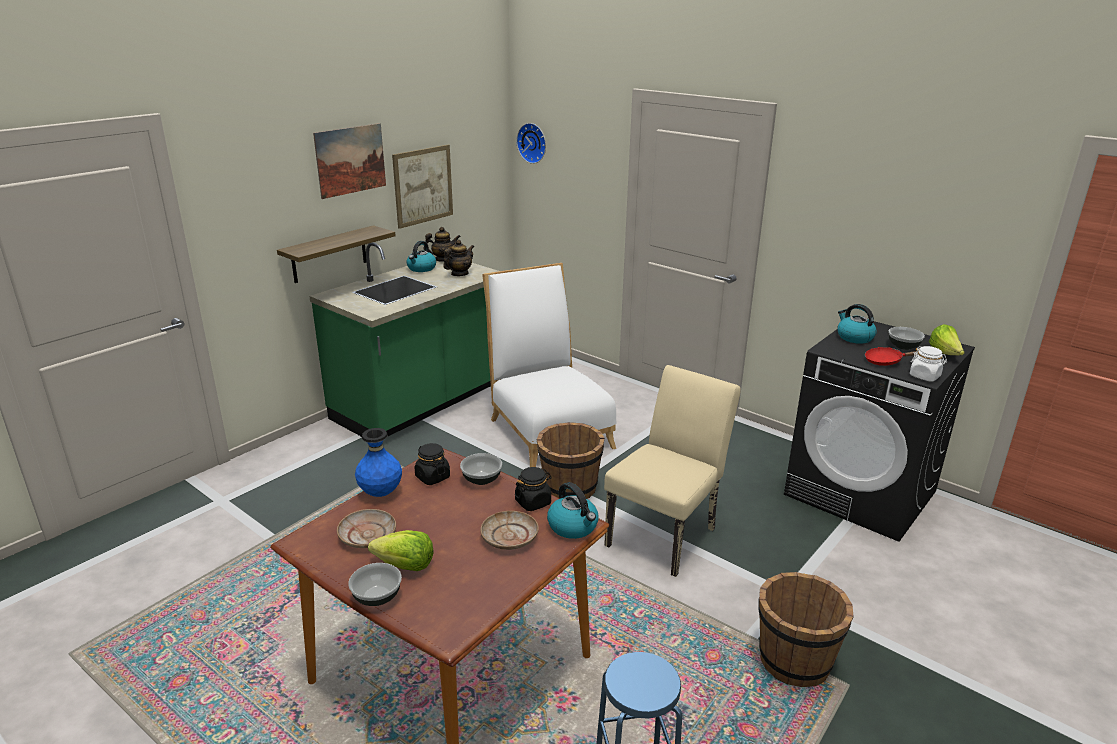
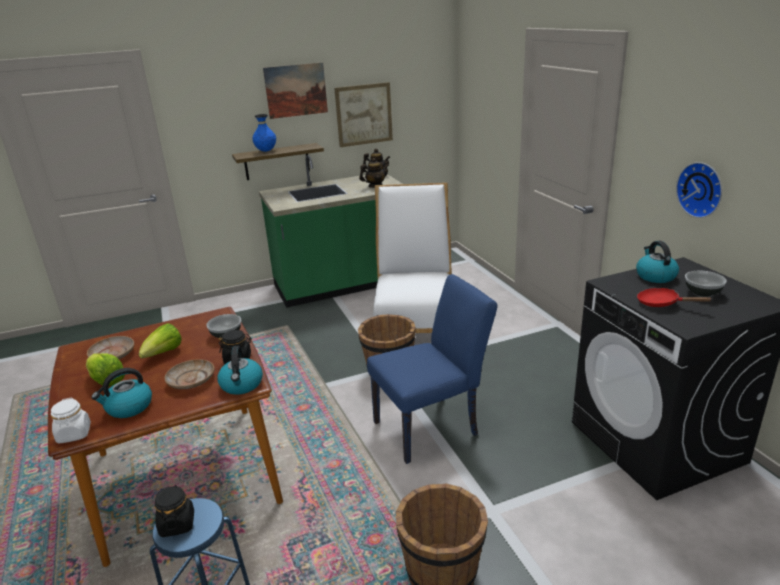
camera: 30 degrees right, 0 degrees up
bowl [348,563,402,606] -> none
blue vase [355,428,402,497] -> blue vase moved to [252,114,276,152]
kettle [406,241,436,272] -> kettle moved to [92,368,152,418]
black jar [415,443,450,485] -> black jar moved to [155,485,194,537]
wall clock [516,123,546,164] -> wall clock moved to [676,162,722,218]
beige chair [604,365,741,577] -> blue chair [367,274,497,464]
white jar [910,346,947,381] -> white jar moved to [51,398,91,444]
lettuce [929,324,965,355] -> lettuce moved to [138,323,182,358]

